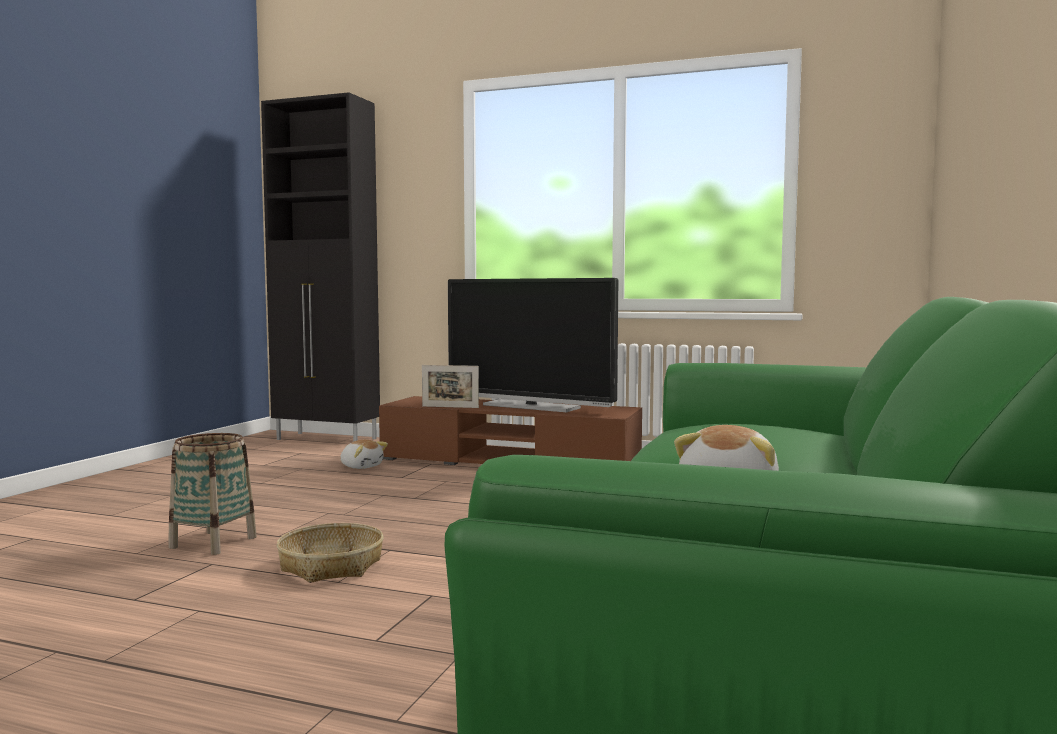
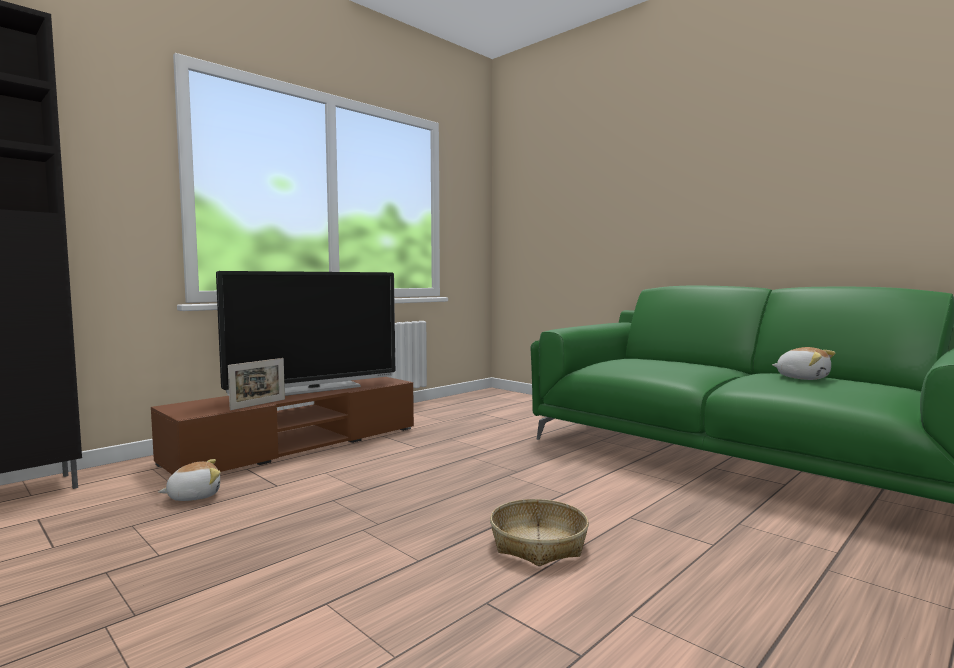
camera: 65 degrees left, 0 degrees up
basket [168,433,257,555] -> none

